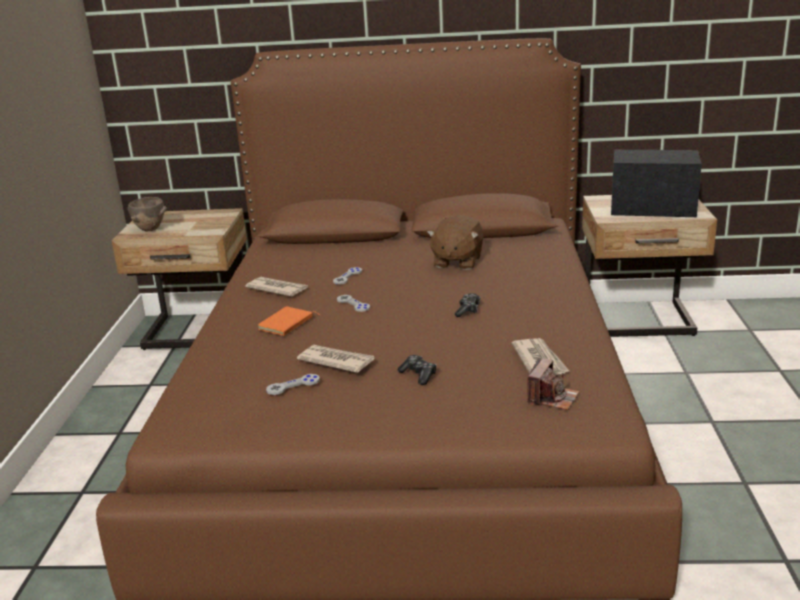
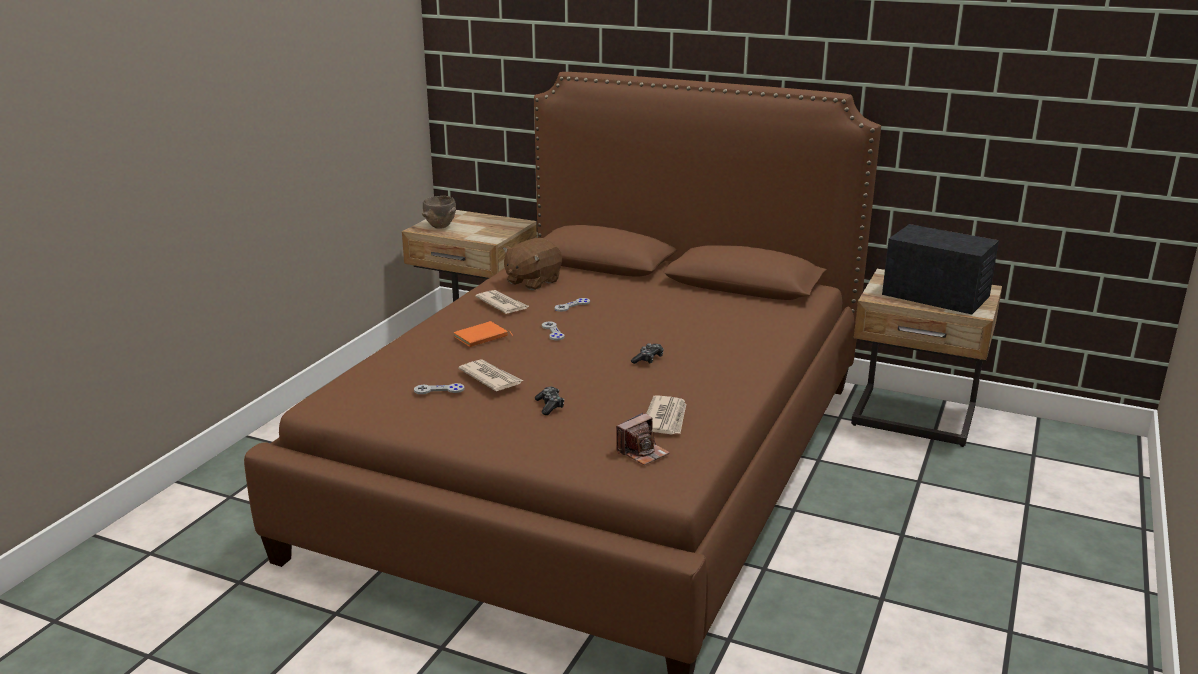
camera: 20 degrees right, 0 degrees up
brown plush toy [427,215,483,270] -> brown plush toy moved to [503,238,562,290]

